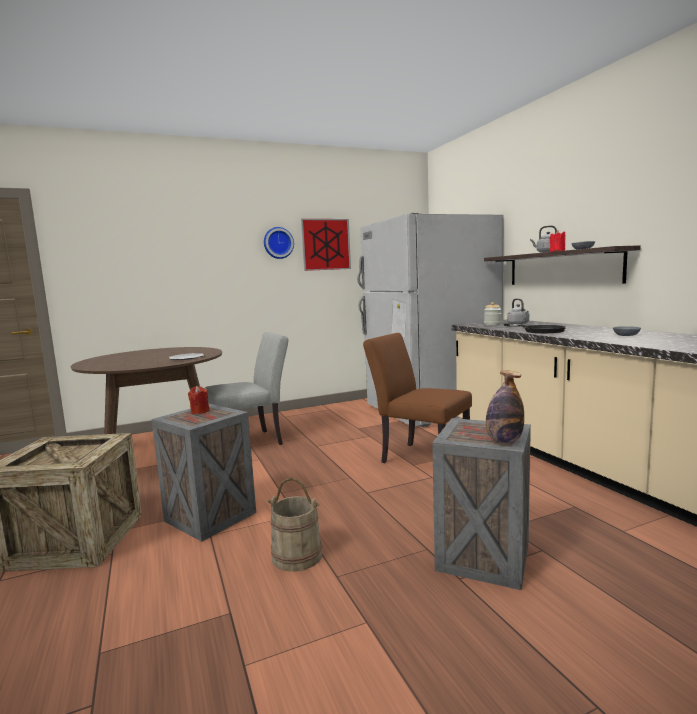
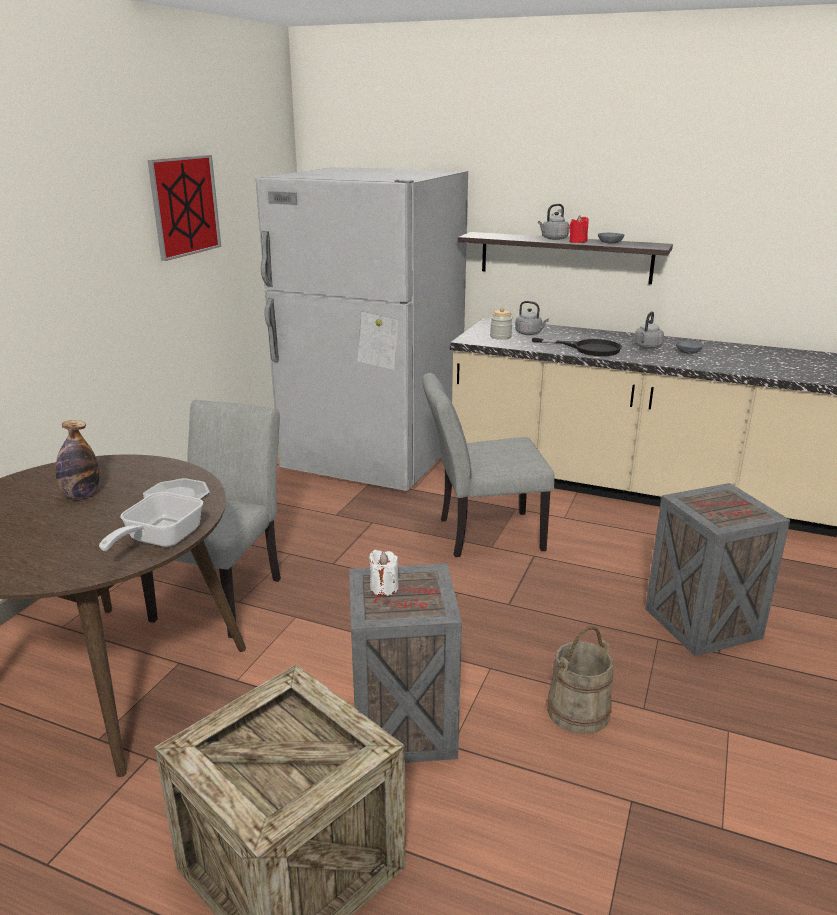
camera: 45 degrees left, 15 degrees up
red candle [188,386,210,414] -> white candle [369,550,399,596]
wall clock [264,227,294,259] -> none
brown chair [363,333,472,463] -> grey chair [422,373,555,557]
bottle [486,370,524,444] -> bottle moved to [56,420,99,499]
none -> frying pan [99,492,203,551]
none -> grey kettle [634,312,664,349]

